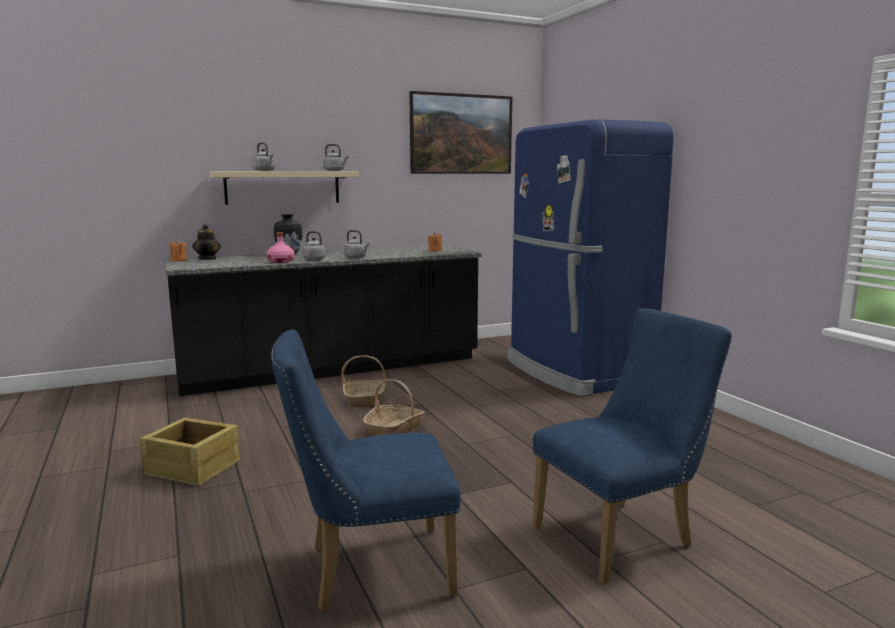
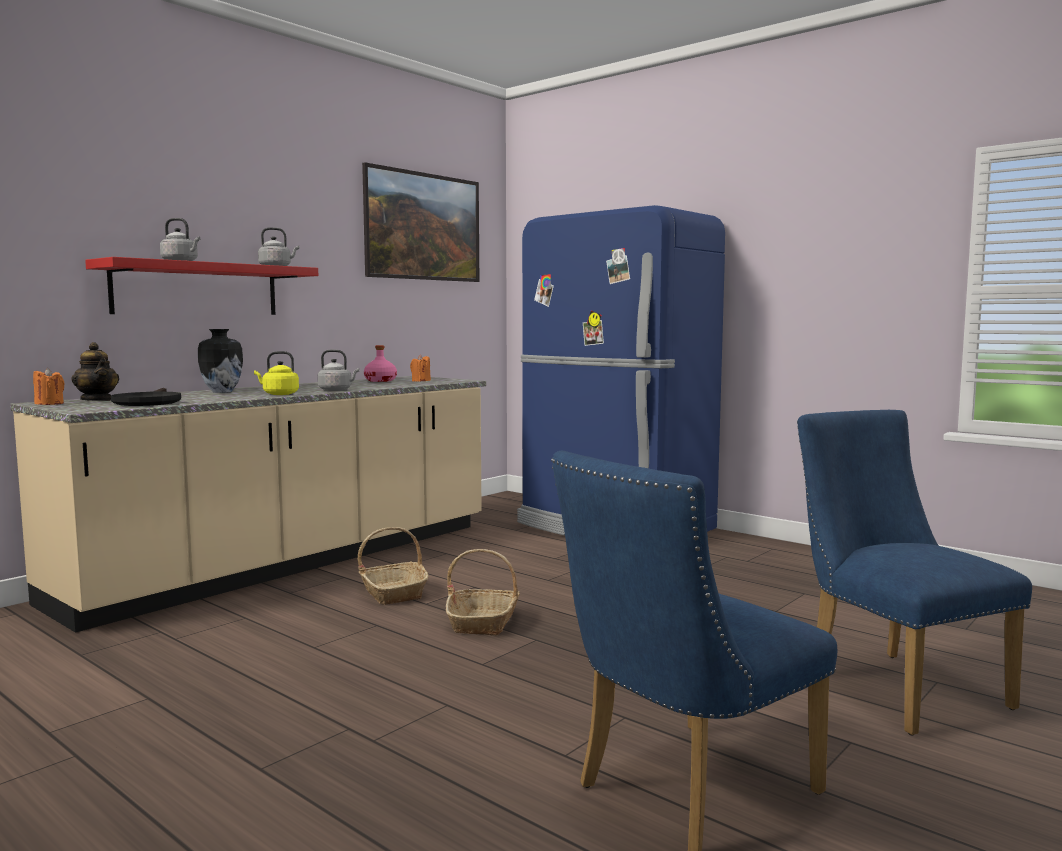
camera: 25 degrees left, 5 degrees down
crate [139,418,240,486] -> none
black counter [164,245,481,396] -> beige counter [10,376,486,633]
beige shelf [210,171,359,205] -> red shelf [85,257,318,315]
pink bottle [267,232,295,263] -> pink bottle moved to [364,345,397,382]
grey kettle [300,231,326,261] -> yellow kettle [254,351,299,395]
blue chair [533,308,732,584] -> blue chair turned 60 degrees counterclockwise [797,410,1032,736]
none -> black frying pan [111,388,181,406]

